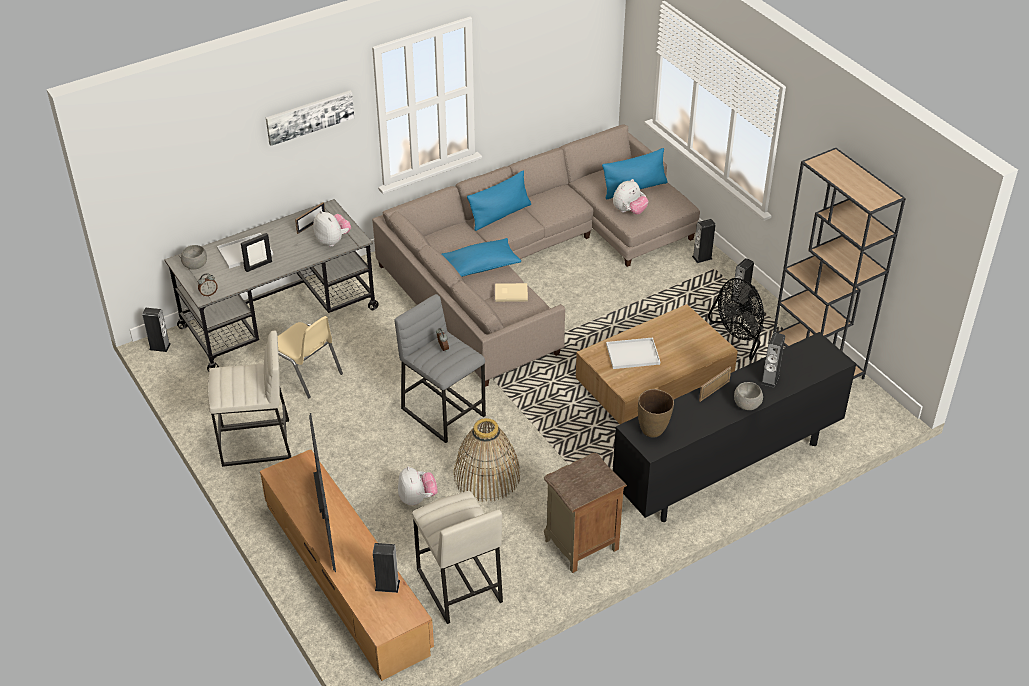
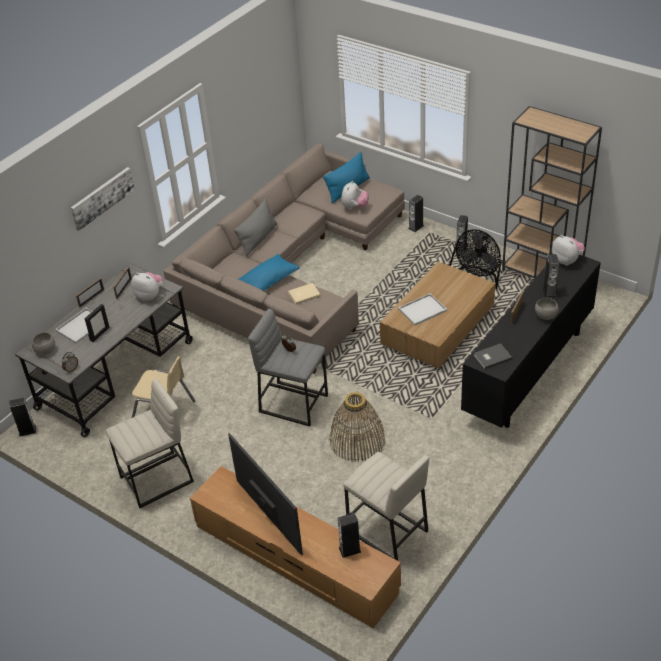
camera: 20 degrees left, 0 degrees up
plush toy [398,466,438,505] -> plush toy moved to [552,235,585,266]
blue pillow [467,170,531,231] -> grey pillow [234,198,277,256]
beige nightstand [544,453,627,573] -> none
brown vase [638,389,674,438] -> grey book [474,343,512,369]
none -> picture frame [76,278,104,308]

